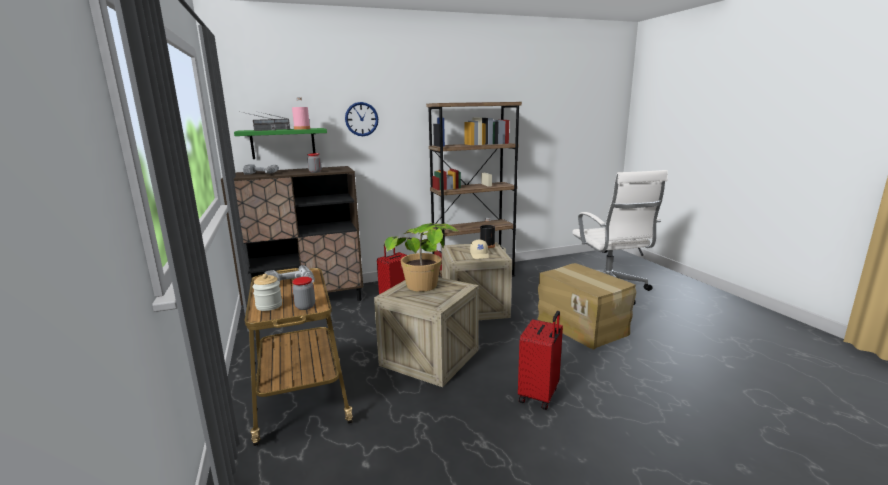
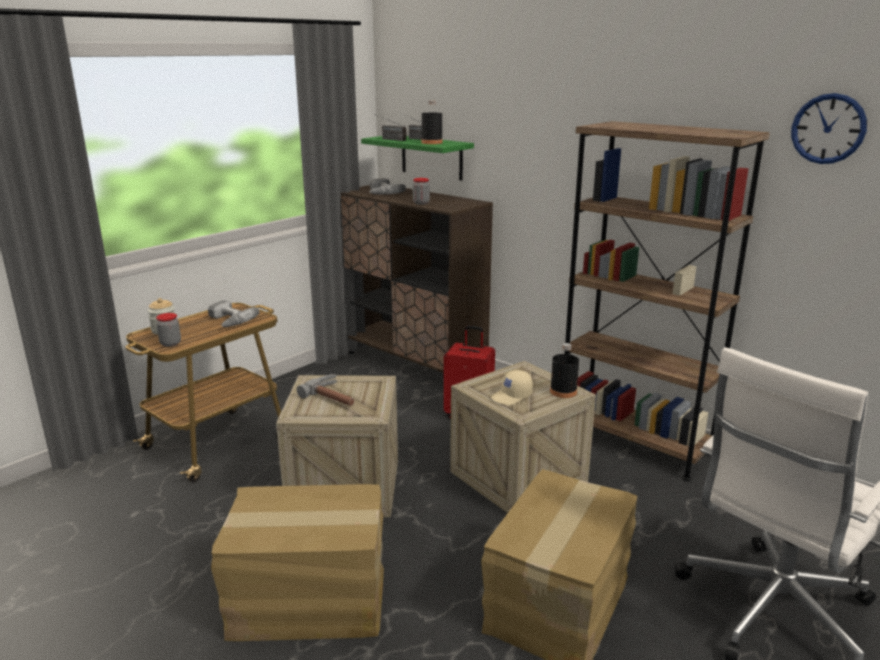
camera: 60 degrees right, 5 degrees up
pink bottle [292,97,310,129] -> black bottle [422,100,443,144]
wall clock [345,102,378,136] -> wall clock moved to [791,93,867,164]
potted plant [385,223,458,292] -> hammer [297,374,354,406]
red suitcase [518,311,563,410] -> cardboard box [211,484,384,641]

